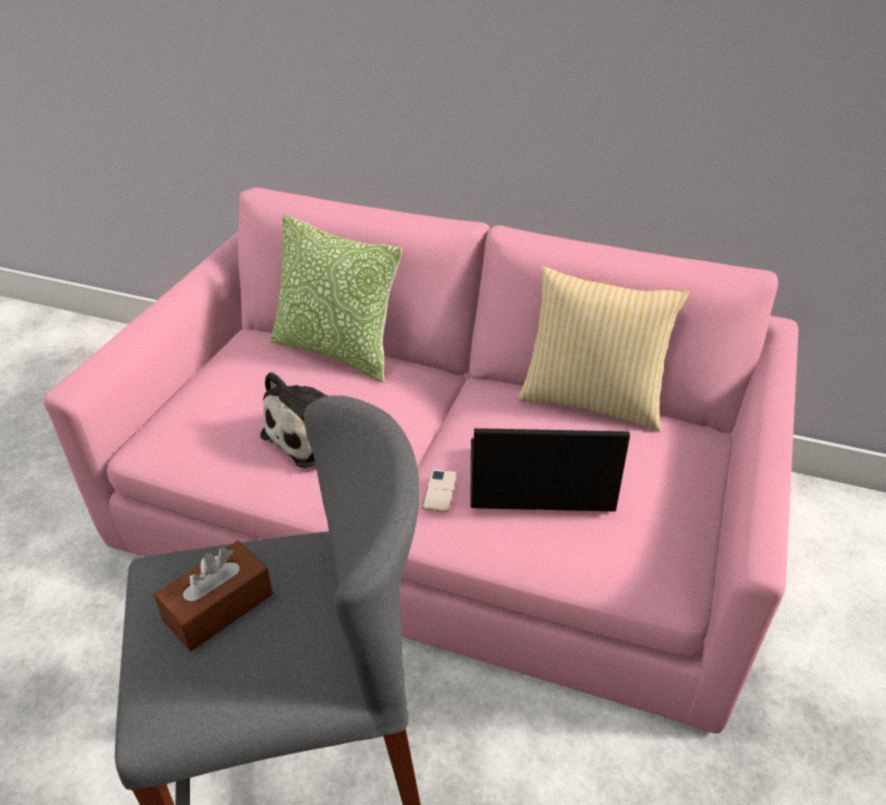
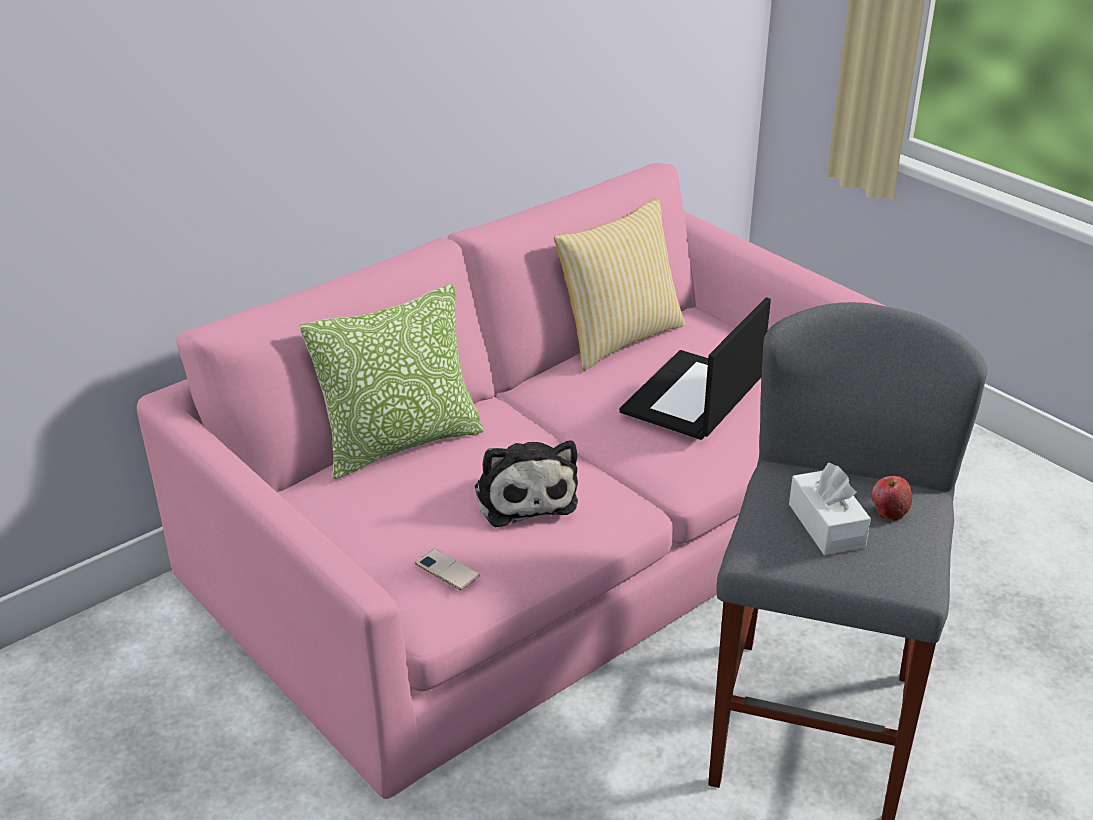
camera: 60 degrees left, 5 degrees down
brown tissue box [154,541,273,651] -> white tissue box [789,462,871,555]
phone [422,469,457,512] -> phone moved to [415,549,480,590]
none -> apple [871,476,912,521]

